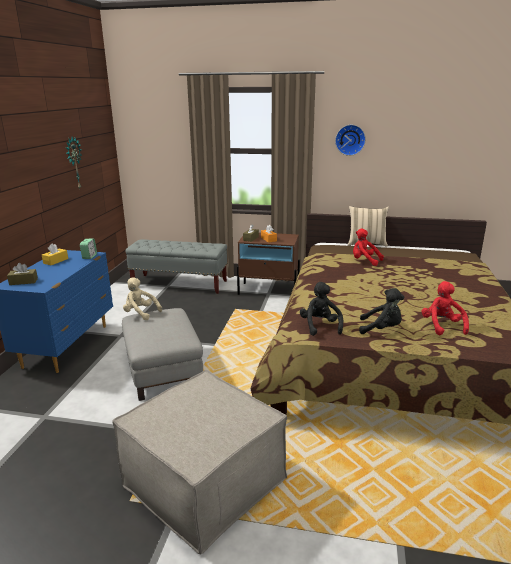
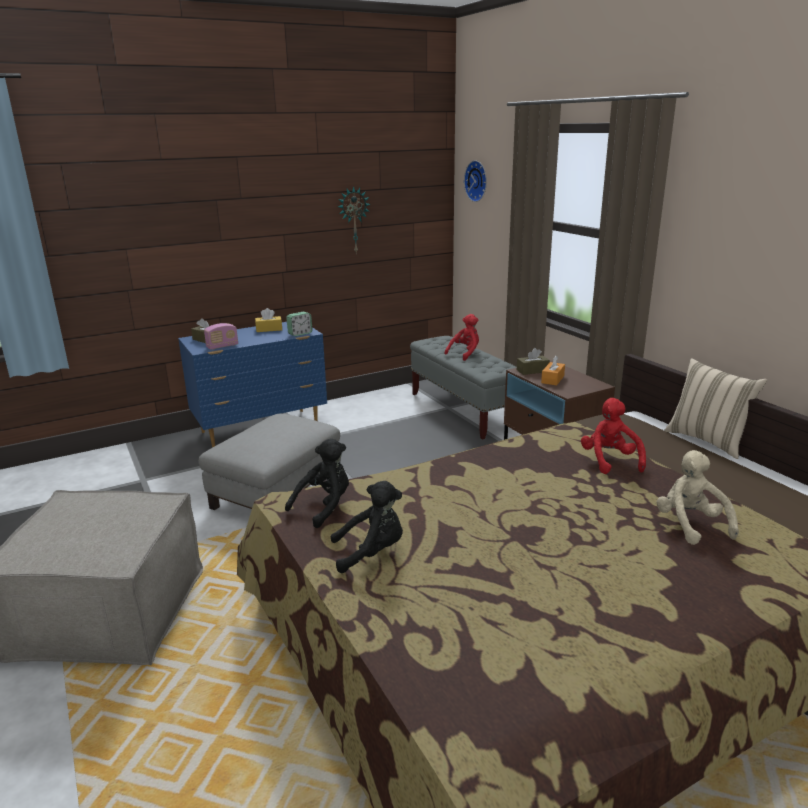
camera: 50 degrees right, 0 degrees up
beige plush toy [123,278,162,320] -> beige plush toy moved to [656,450,739,545]
wall clock [335,125,366,156] -> wall clock moved to [464,160,487,202]
black plush toy [359,288,404,334] -> black plush toy turned 75 degrees counterclockwise [331,481,403,573]
red plush toy [422,281,469,336] -> red plush toy moved to [444,314,479,361]
none -> radio [204,323,238,350]

